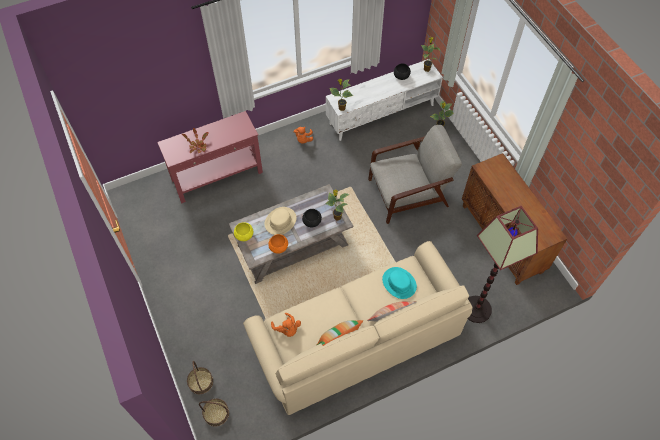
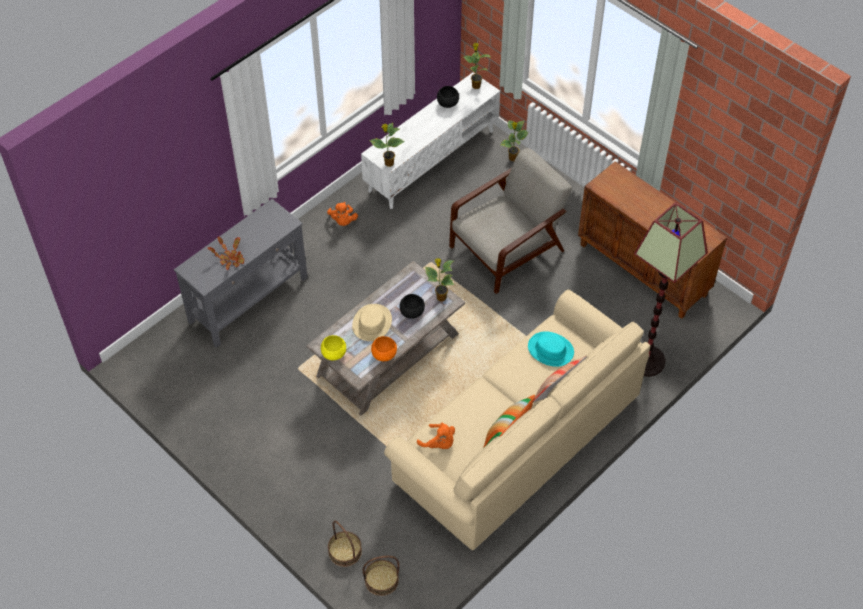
camera: 20 degrees left, 5 degrees down
red console table [157,111,263,203] -> grey console table [174,199,308,347]

